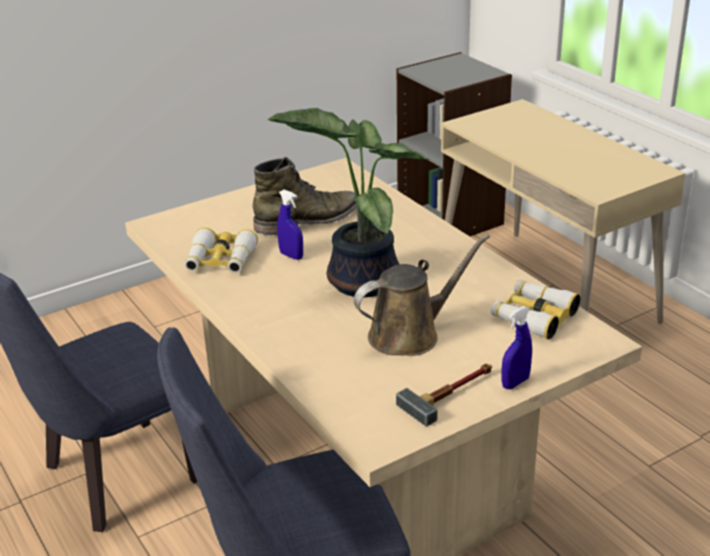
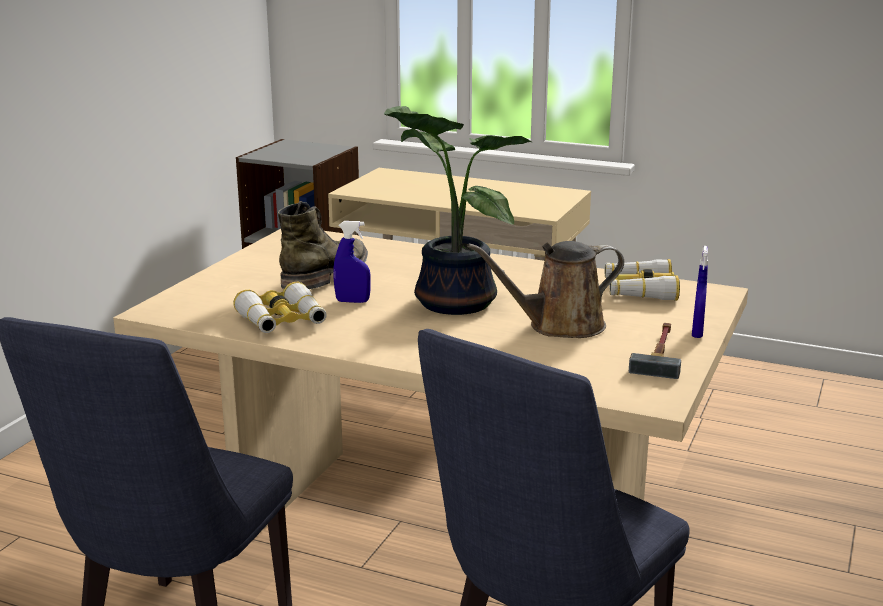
camera: 35 degrees left, 10 degrees down
brown watering can [354,234,490,356] -> brown watering can turned 135 degrees counterclockwise [467,241,624,338]

